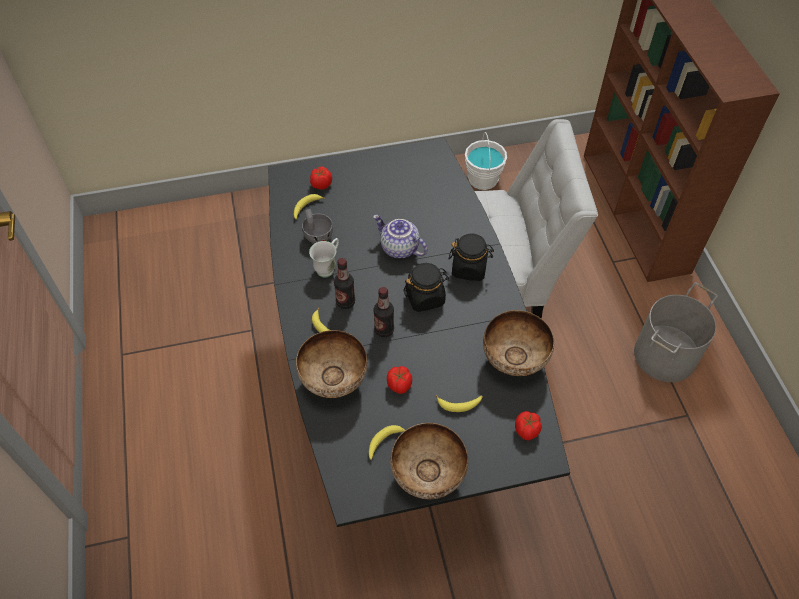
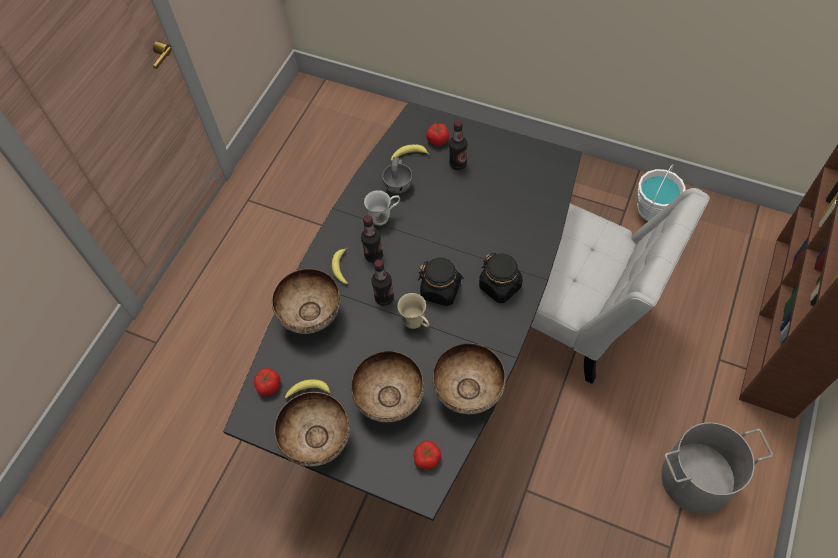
camera: 40 degrees right, 5 degrees up
teapot [373,214,428,259] -> none
tomato [387,366,412,394] -> tomato moved to [254,368,281,396]
banana [436,395,482,412] -> bowl [351,351,425,423]
none -> beige mug [397,293,429,329]
none -> bottle [449,120,467,170]

